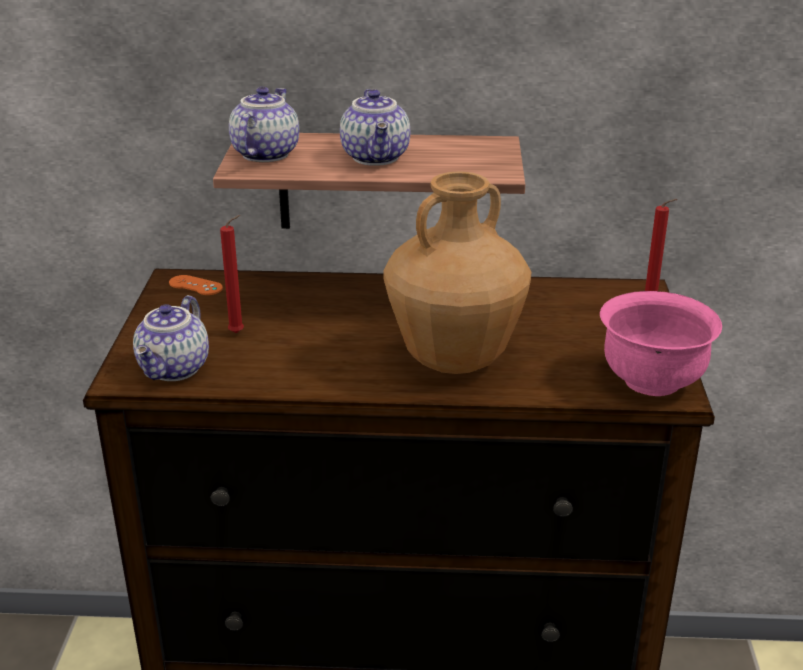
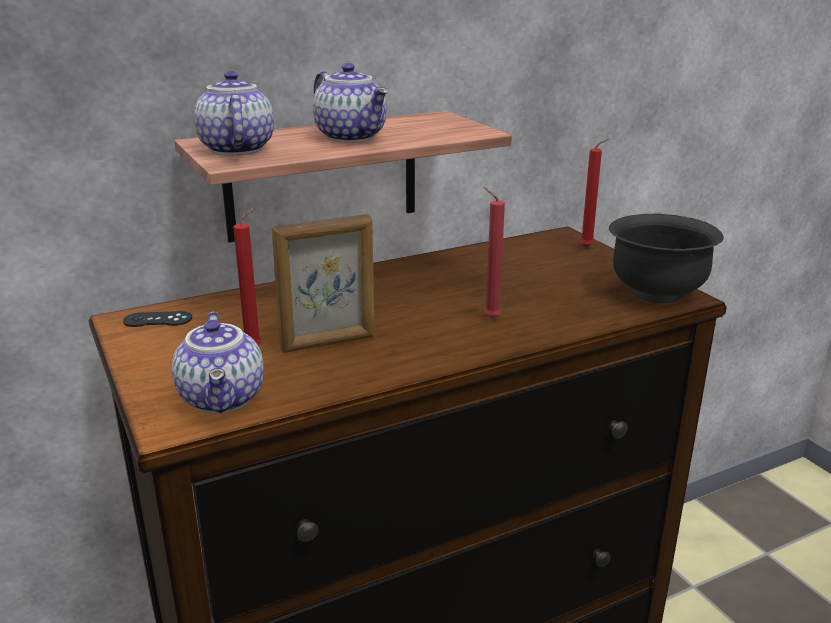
camera: 30 degrees left, 5 degrees down
orange game controller [169,275,223,295] -> black game controller [123,311,192,327]
brown vase [383,171,531,374] -> red candle [484,187,505,319]
pink bowl [600,291,722,396] -> black bowl [609,214,724,303]
none -> picture frame [272,214,374,353]

